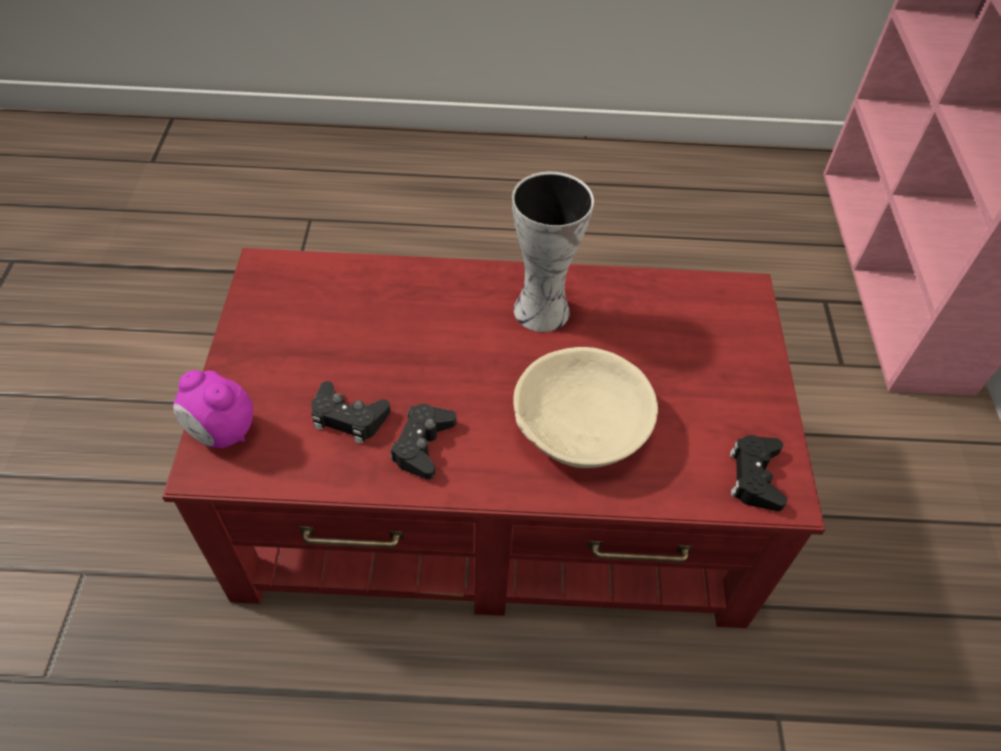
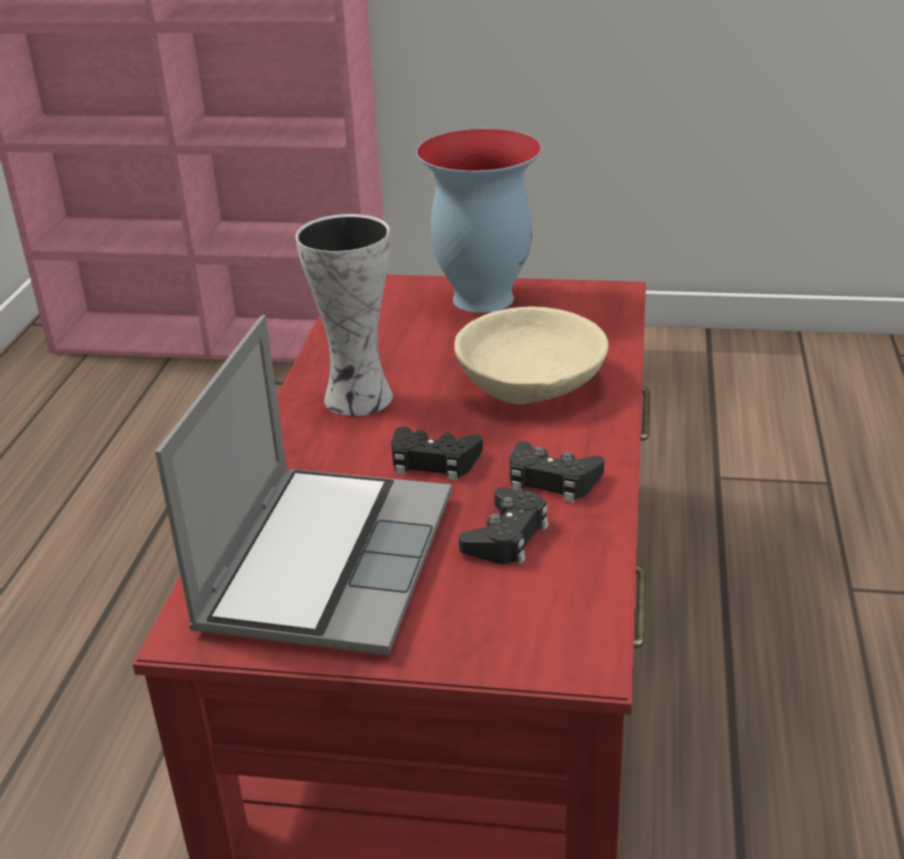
camera: 80 degrees left, 20 degrees down
alarm clock [173,370,253,448] -> none
black game controller [730,435,787,511] -> black game controller moved to [391,427,483,481]
none -> laptop [155,315,452,655]
none -> vase [416,128,542,313]

